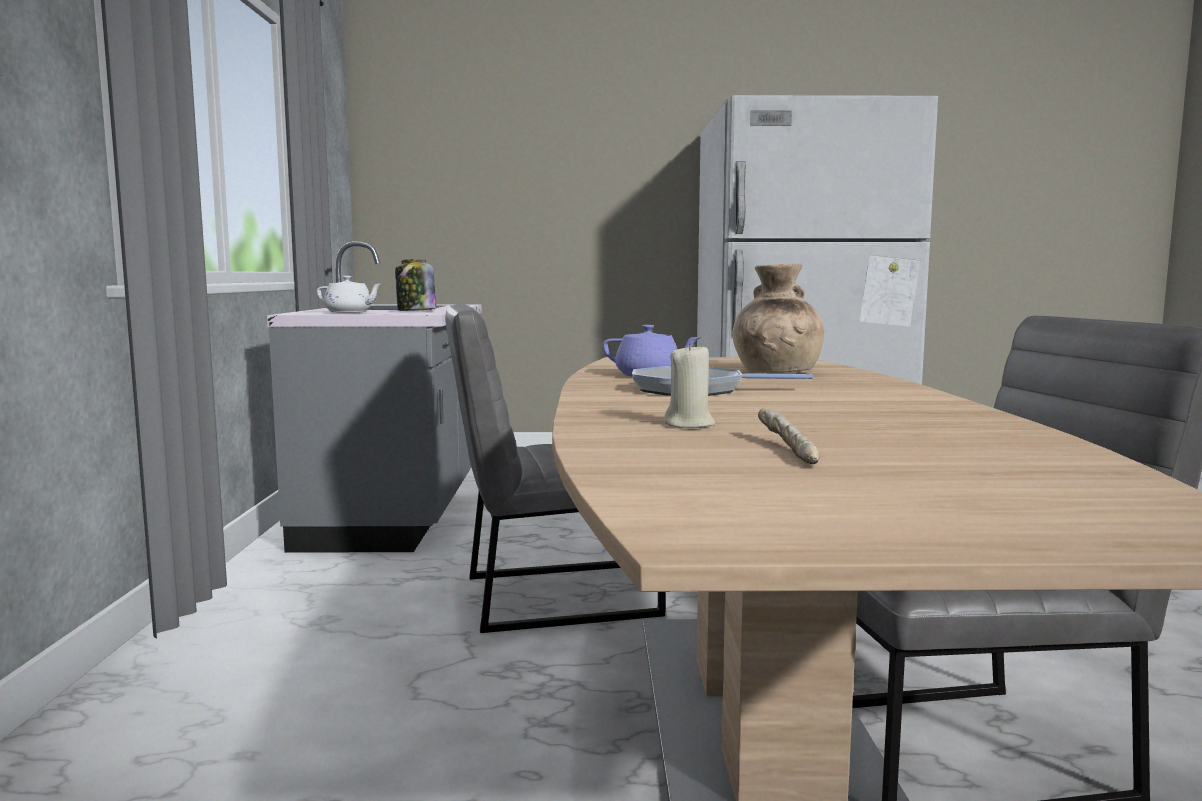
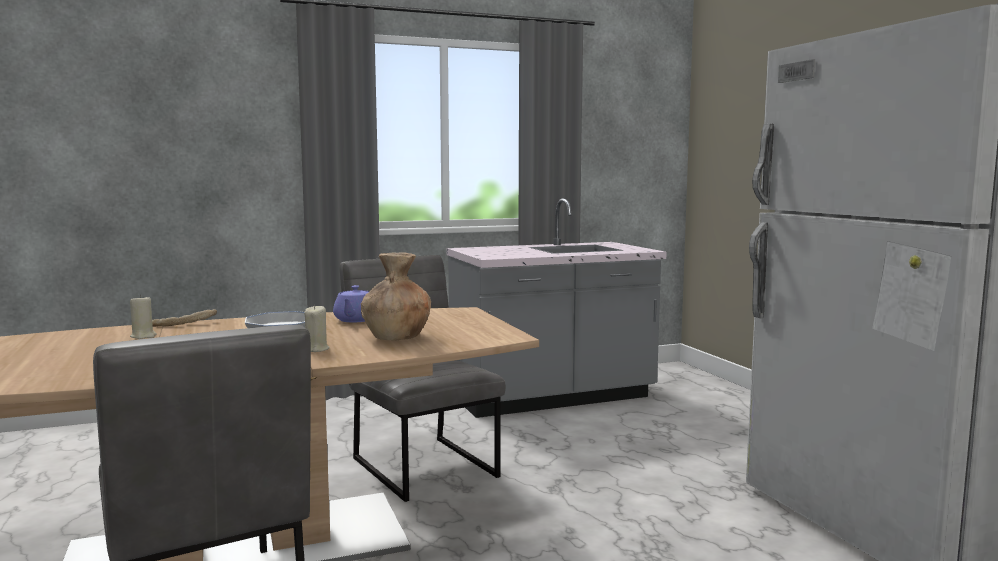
camera: 70 degrees right, 0 degrees up
white teapot [317,276,382,313] -> none
jar [395,259,436,311] -> none
bread [758,408,820,464] -> bread moved to [152,309,217,327]
none -> beige candle [304,305,330,352]

